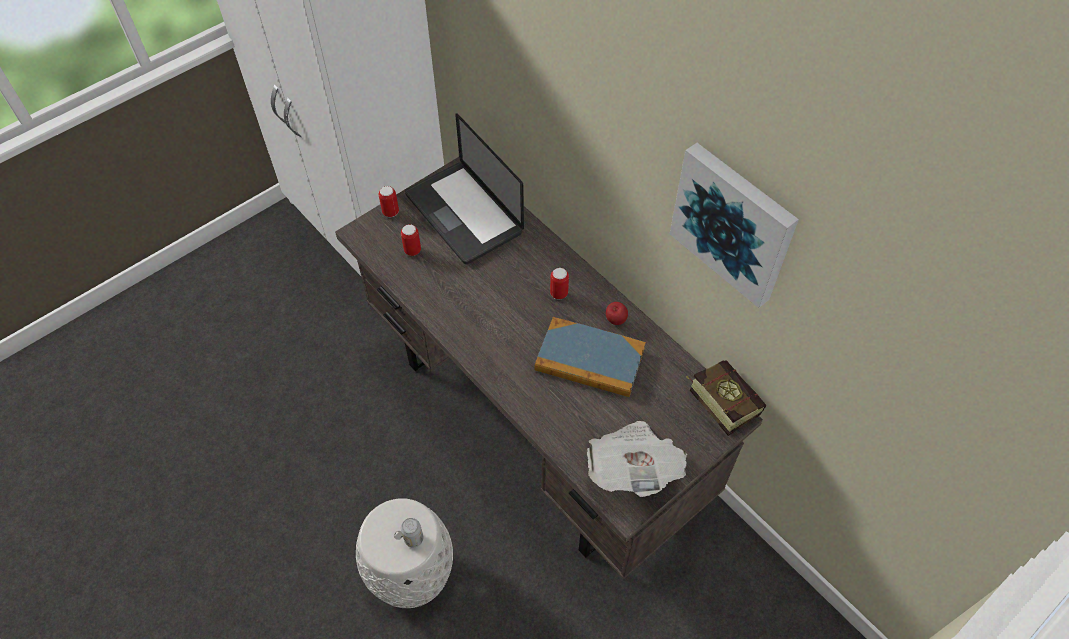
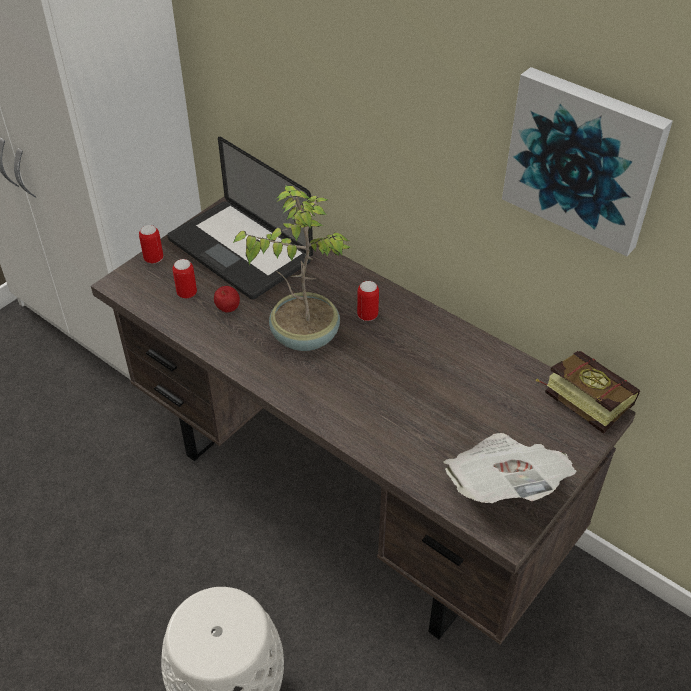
camera: 10 degrees left, 10 degrees down
can [401,518,423,547] -> none
book [534,317,646,397] -> none
apple [606,302,628,325] -> apple moved to [214,286,240,312]
none -> potted plant [233,185,350,351]

